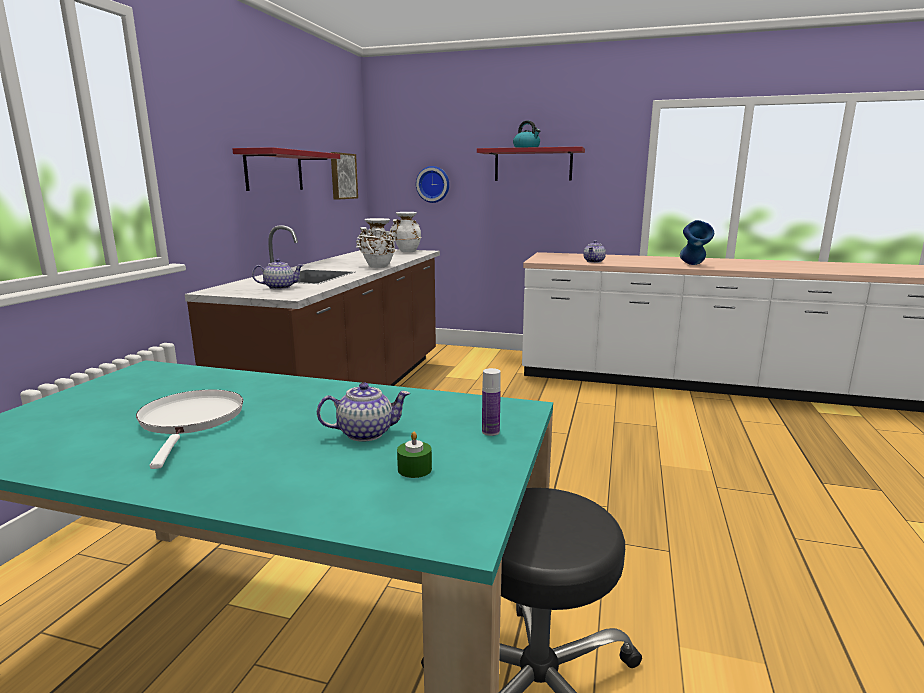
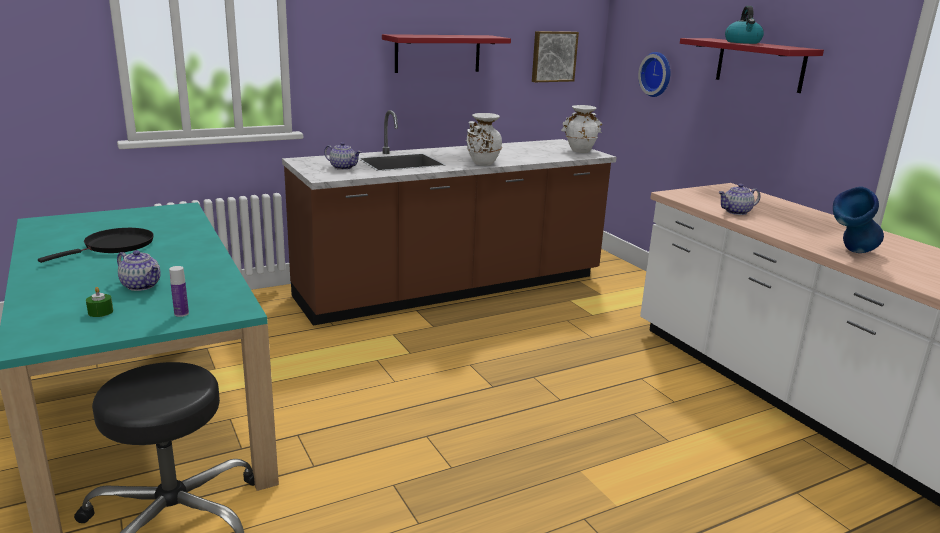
camera: 45 degrees right, 5 degrees up
white frying pan [136,390,243,469] -> black frying pan [38,228,154,263]

